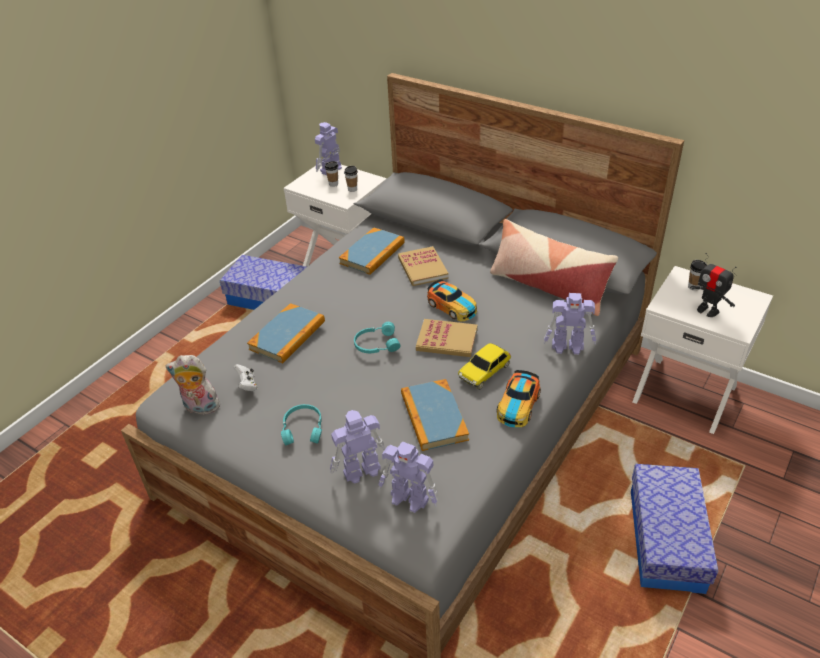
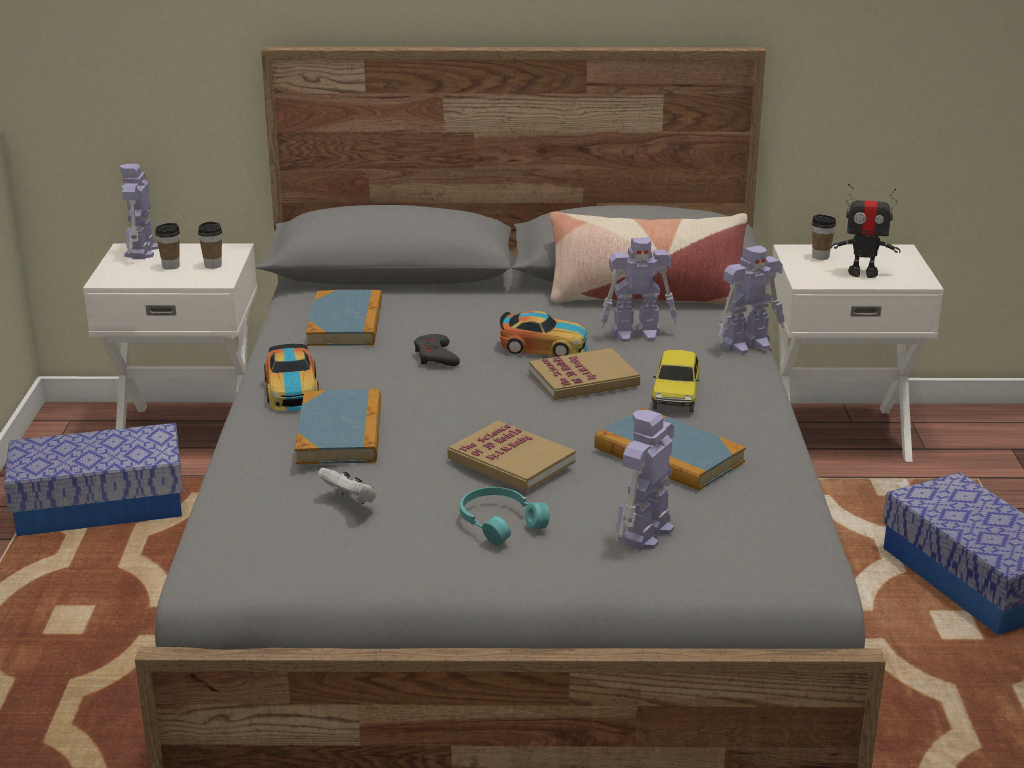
camera: 35 degrees left, 15 degrees down
plush toy [165,355,224,415] -> none
turquoise headphones [354,322,400,353] -> none
toy robot [378,442,438,513] -> toy robot moved to [601,237,677,342]
book [398,246,449,286] -> book moved to [447,420,576,491]
toy car [496,370,541,427] -> toy car moved to [264,344,319,411]
none -> grey game controller [414,334,460,366]

